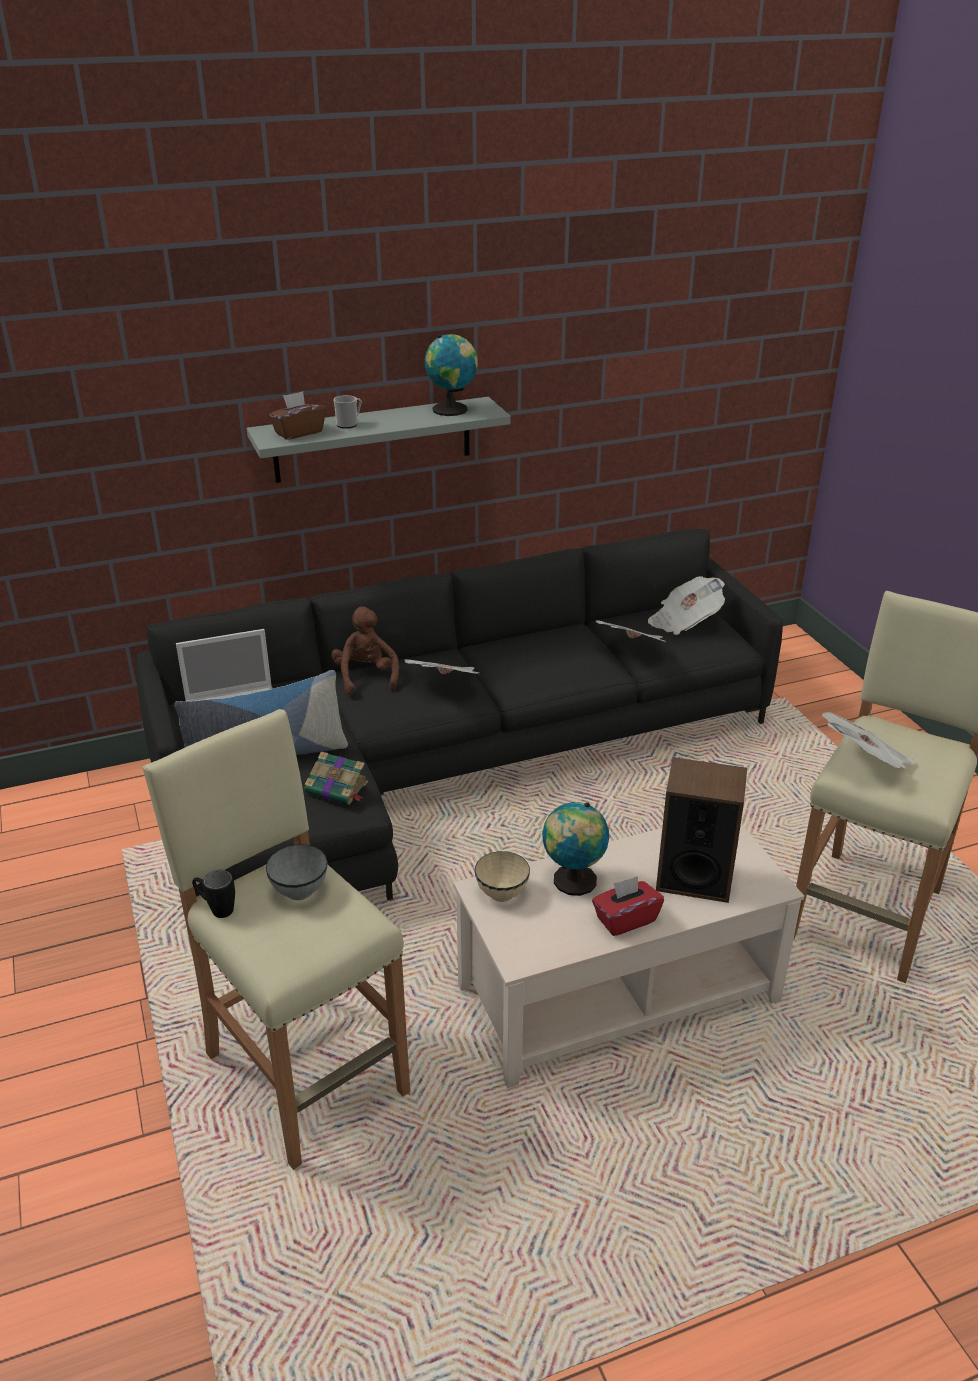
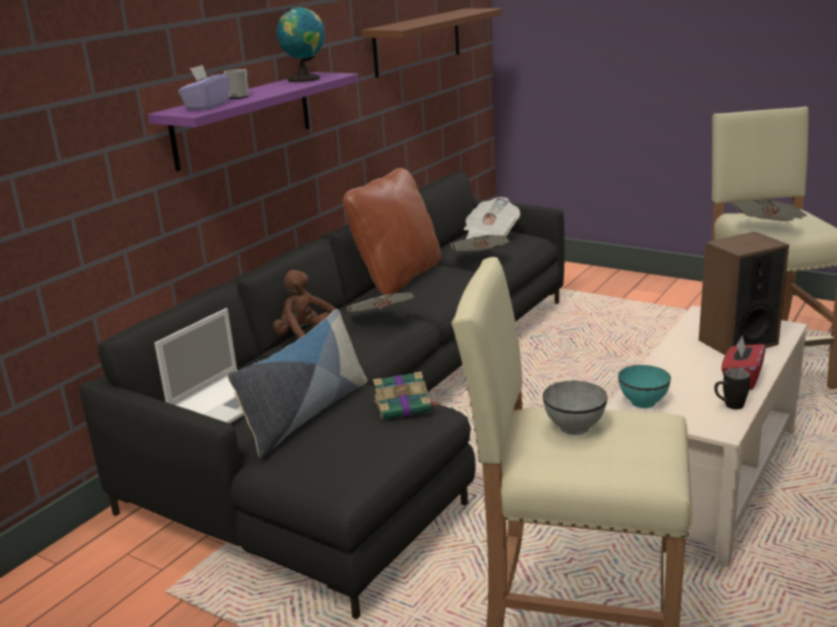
camera: 35 degrees left, 10 degrees down
black mug [192,870,235,918] -> black mug moved to [714,368,751,409]
grey shelf [247,397,511,483] -> purple shelf [148,72,358,171]
brown tissue box [268,391,326,440] -> purple tissue box [178,64,229,110]
beige bowl [475,851,530,902] -> turquoise bowl [618,365,671,408]
globe [542,802,609,896] -> none
none -> brown pillow [343,168,441,295]
none -> brown shelf [361,8,502,78]

